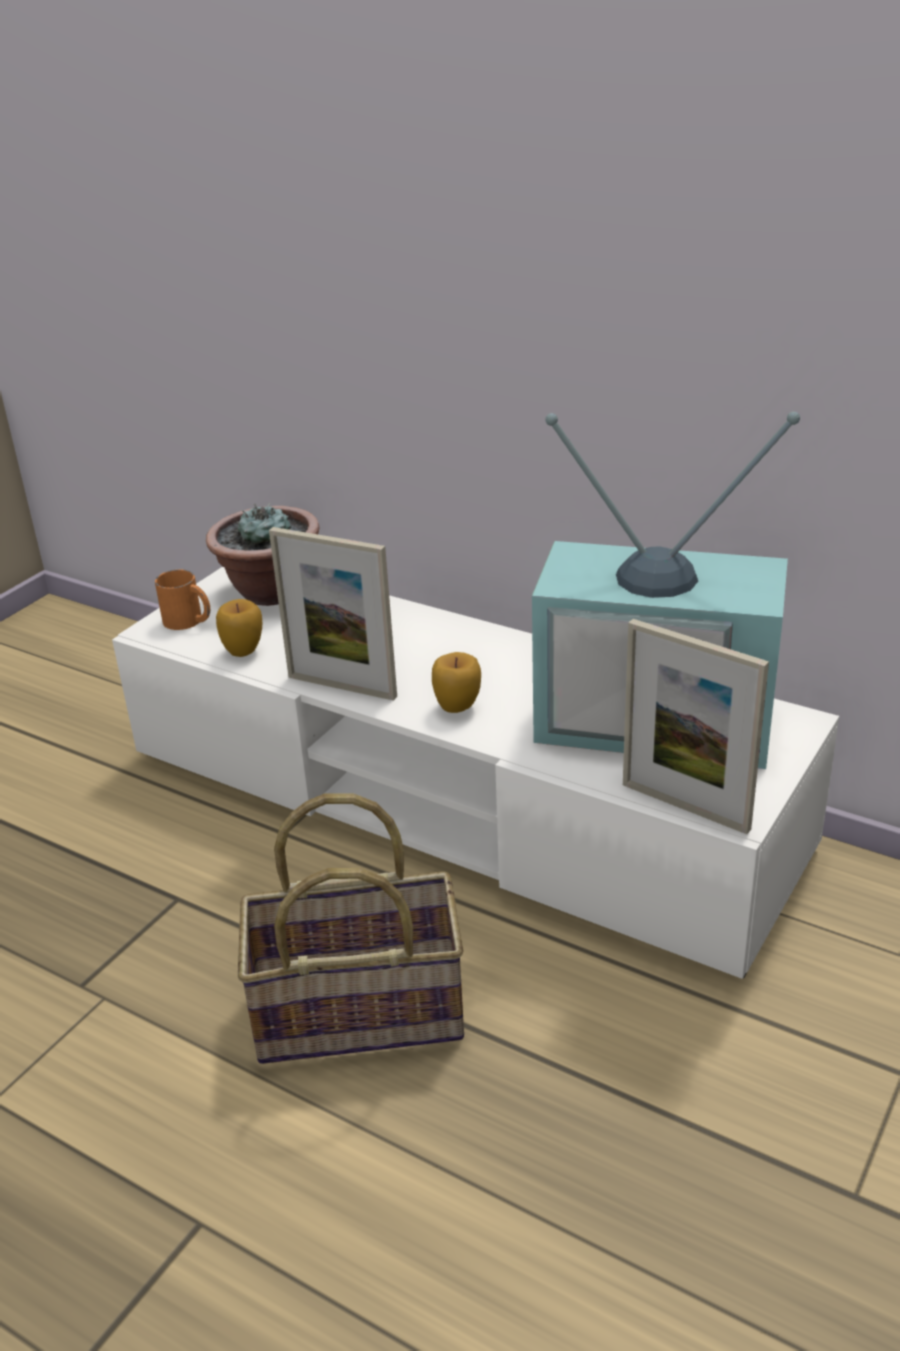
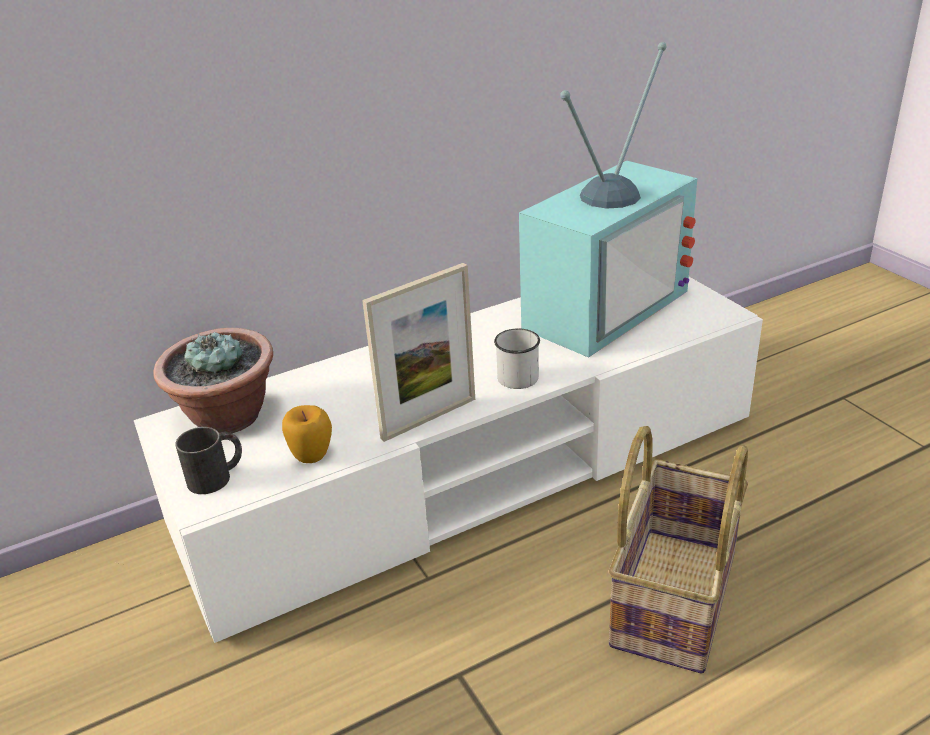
camera: 60 degrees left, 0 degrees up
orange mug [155,569,210,630] -> black mug [175,427,242,494]
apple [432,652,481,713] -> white mug [494,328,540,389]
picture frame [623,619,769,834] -> none

